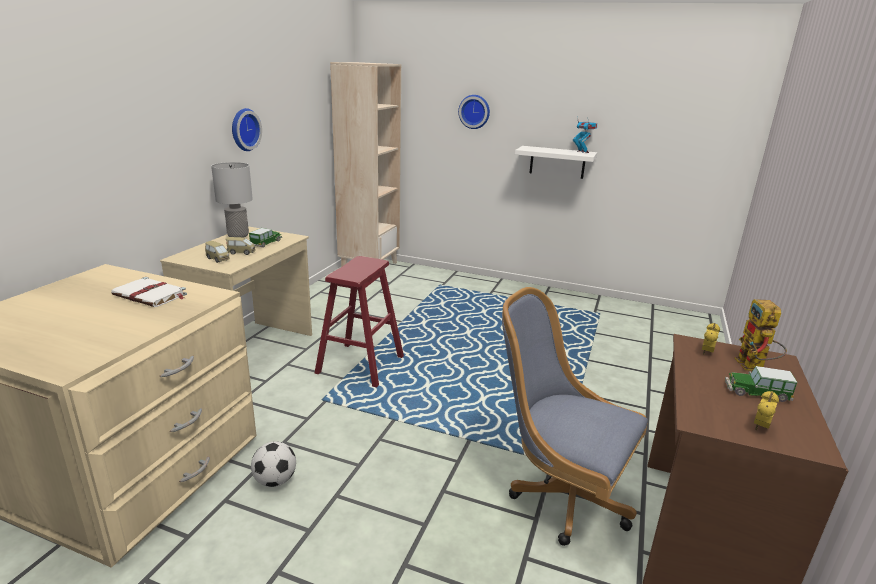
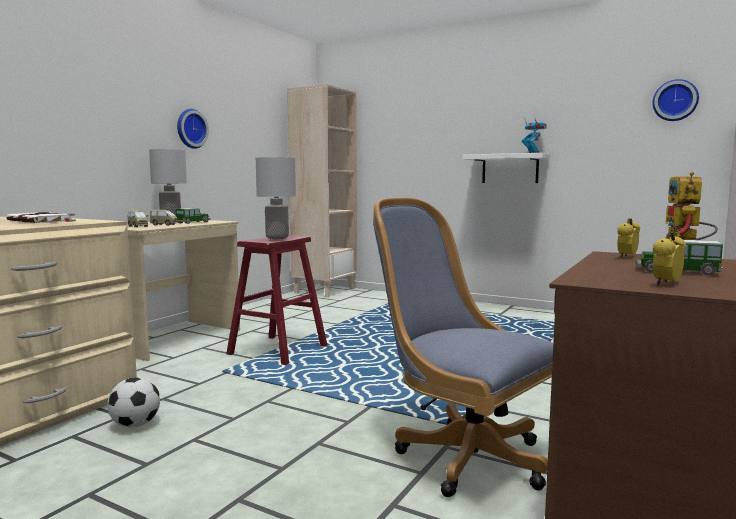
camera: 10 degrees right, 15 degrees down
wall clock [458,95,490,129] -> wall clock moved to [652,79,699,121]
none -> grey table lamp [256,157,296,240]

